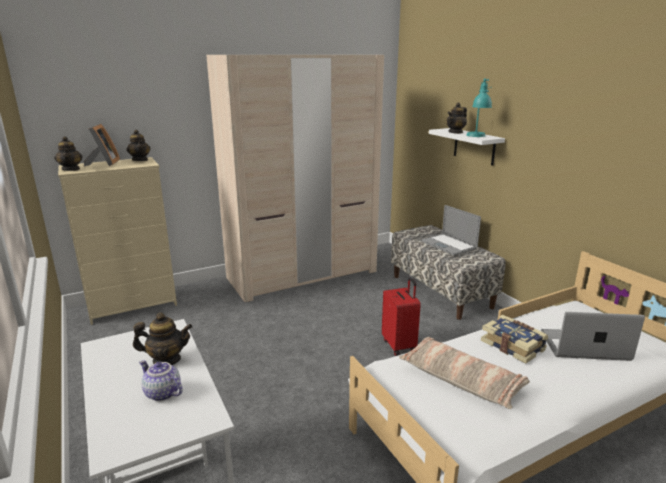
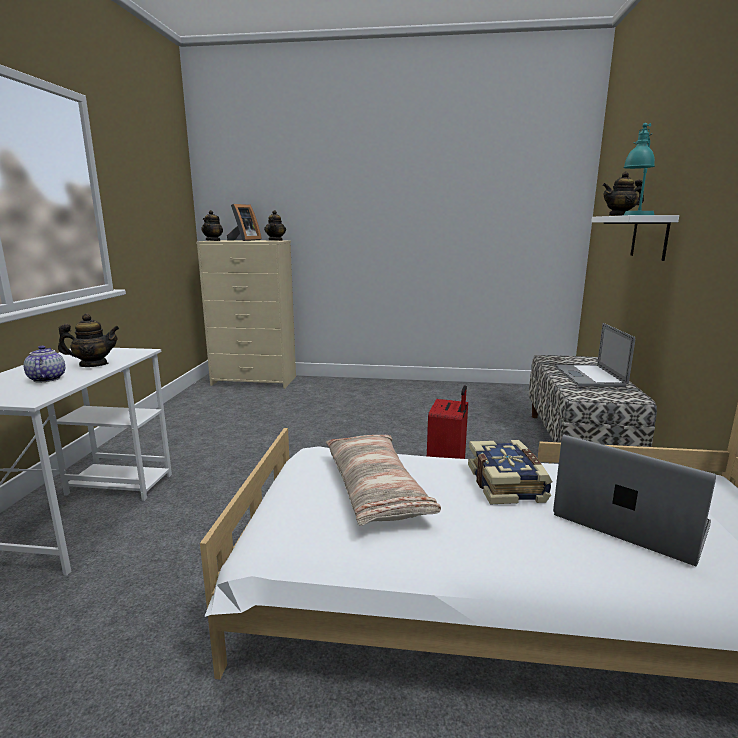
camera: 35 degrees right, 5 degrees down
teapot [133,313,193,365] -> teapot turned 45 degrees counterclockwise [58,313,120,367]
beige wardrobe [206,55,384,302] -> none

